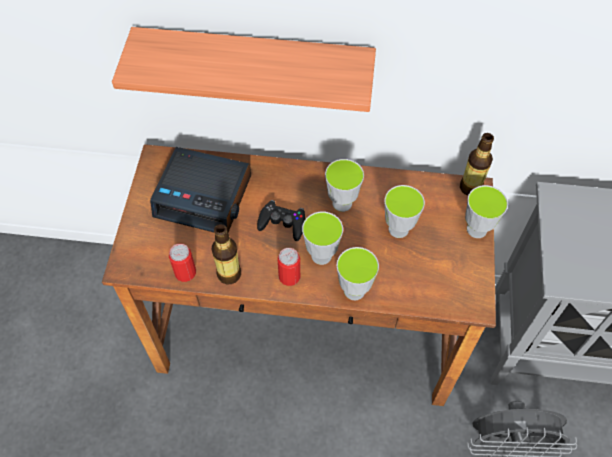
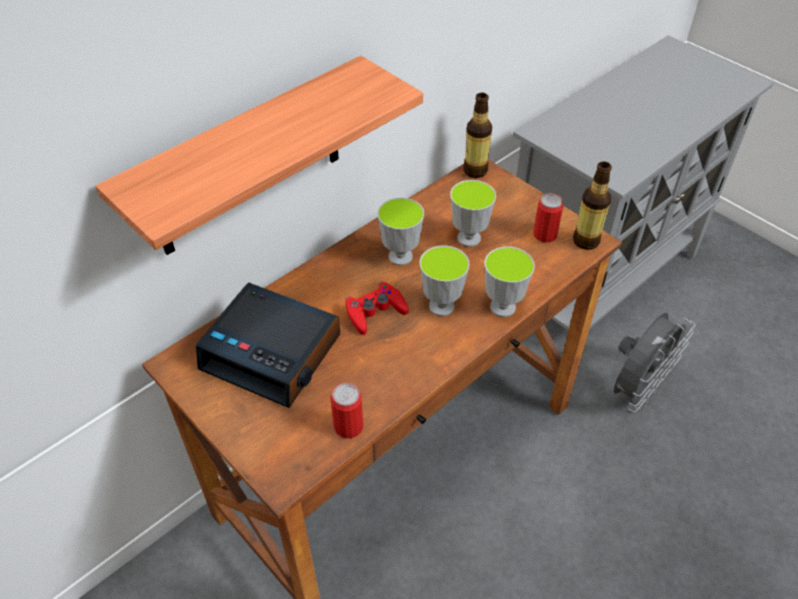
camera: 50 degrees left, 10 degrees down
alarm clock [150,147,251,232] -> alarm clock turned 60 degrees clockwise [196,283,340,408]
bottle [211,224,241,284] -> bottle moved to [573,162,612,250]
black game controller [257,200,305,241] -> red game controller [345,281,408,335]
can [278,248,300,286] -> can moved to [533,193,563,242]
cup [465,185,508,238] -> none

